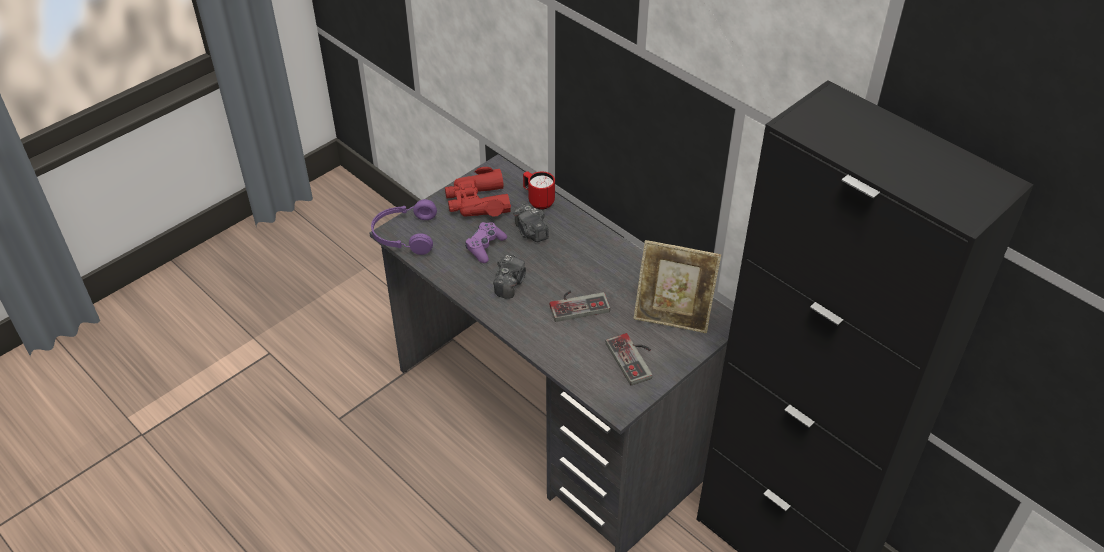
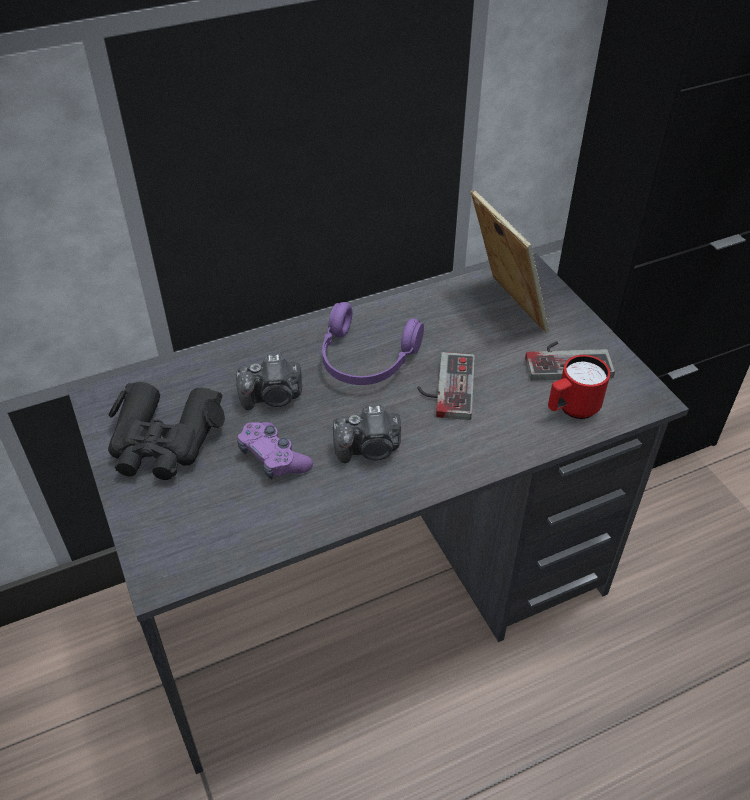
camera: 70 degrees left, 0 degrees up
purple headphones [371,199,437,255] -> purple headphones moved to [322,302,424,385]
red binoculars [445,167,511,217] -> black binoculars [108,382,225,480]
camera [493,255,526,299] -> camera turned 135 degrees clockwise [333,404,401,463]
red mug [523,171,555,210] -> red mug moved to [548,355,610,419]
picture frame [634,240,721,333] -> picture frame turned 60 degrees counterclockwise [471,190,549,333]

